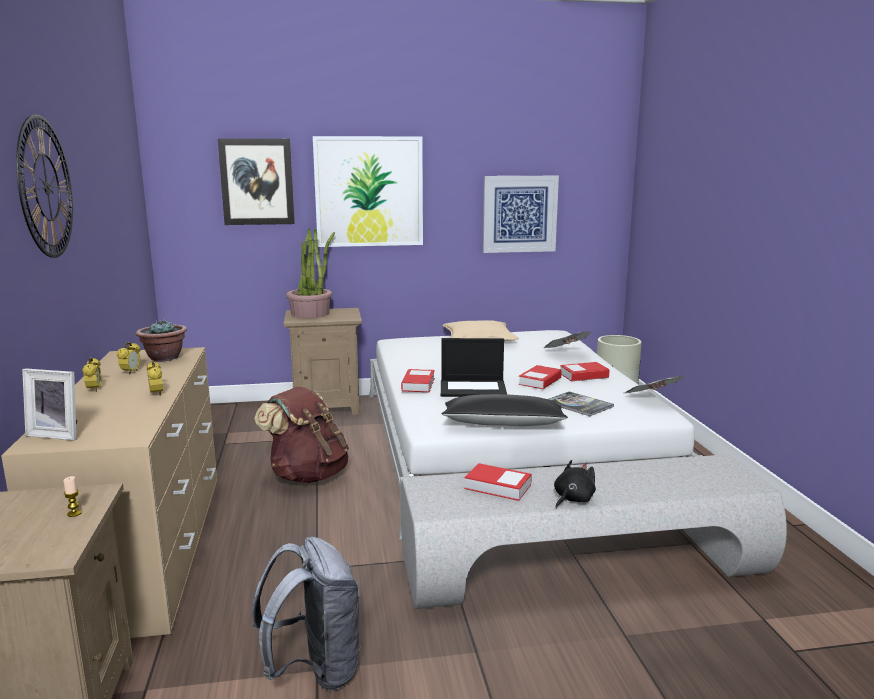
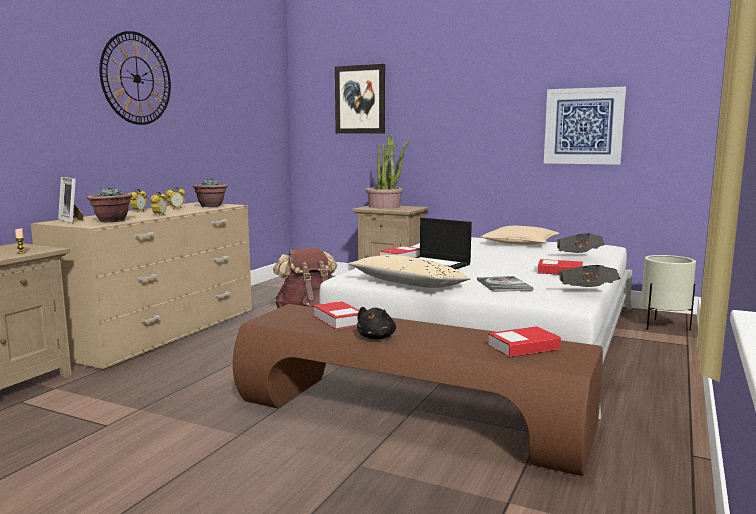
camera: 35 degrees right, 5 degrees down
grey backpack [252,537,361,691] -> none
picture [313,136,423,247] -> none
grey bench [401,454,787,609] -> brown bench [233,304,603,476]
black pillow [442,394,568,426] -> beige pillow [349,255,471,288]
book [519,365,562,389] -> book moved to [488,326,561,357]
black plush toy [554,460,596,508] -> black plush toy turned 120 degrees clockwise [357,307,396,339]
none -> potted plant [87,187,133,222]

